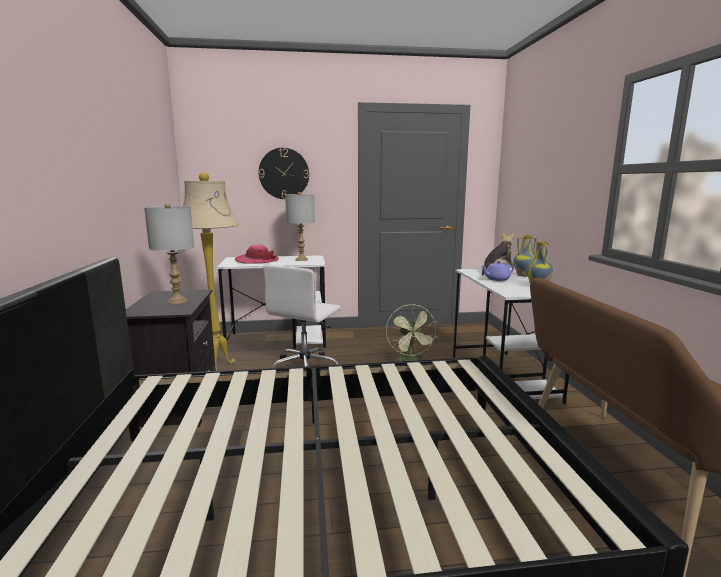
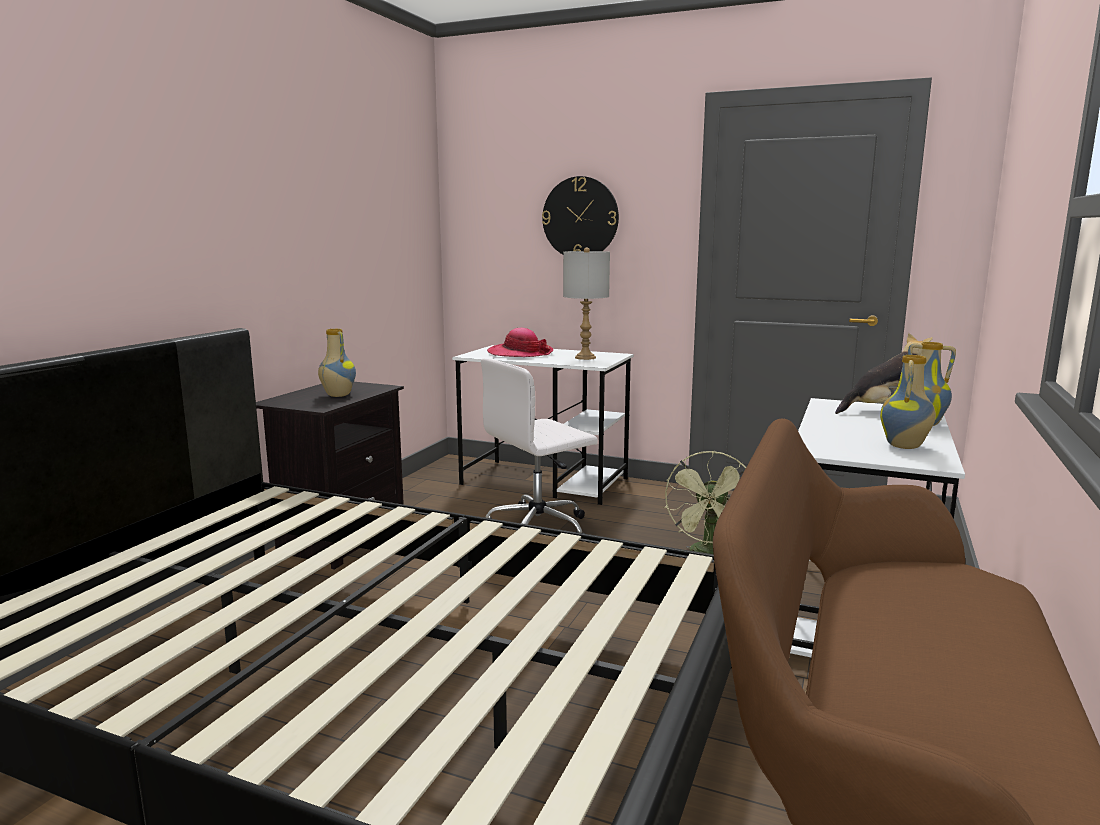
camera: 30 degrees right, 0 degrees up
grey table lamp [144,203,194,304] -> vase [318,329,356,397]
beige floor lamp [183,172,240,371] -> none
purple teapot [481,261,514,281] -> none

